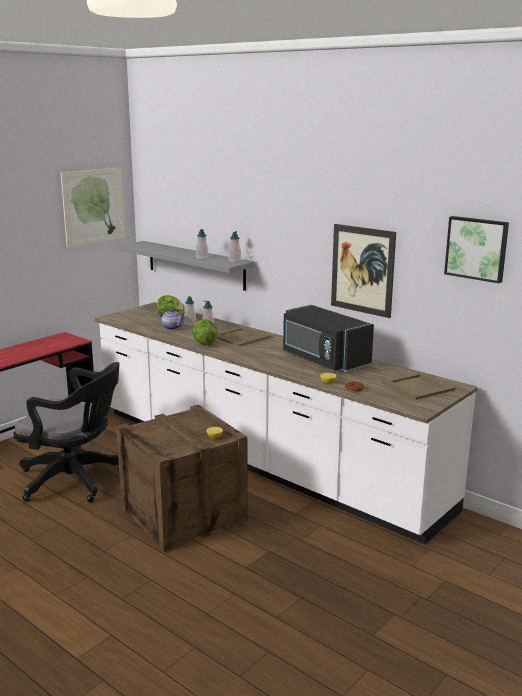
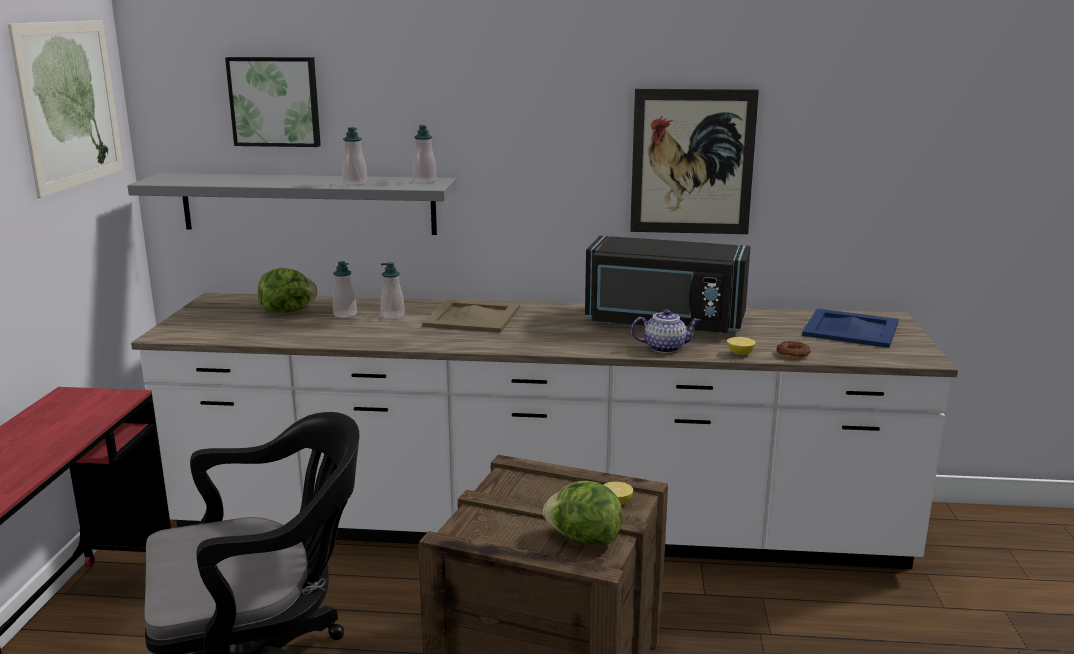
camera: 35 degrees left, 0 degrees up
teapot [158,309,185,330] -> teapot moved to [631,309,700,353]
lettuce [192,319,218,345] -> lettuce moved to [543,481,622,545]
beige tray [382,372,455,400] -> blue tray [802,309,899,348]
picture [444,216,509,283] -> picture moved to [225,57,321,147]

